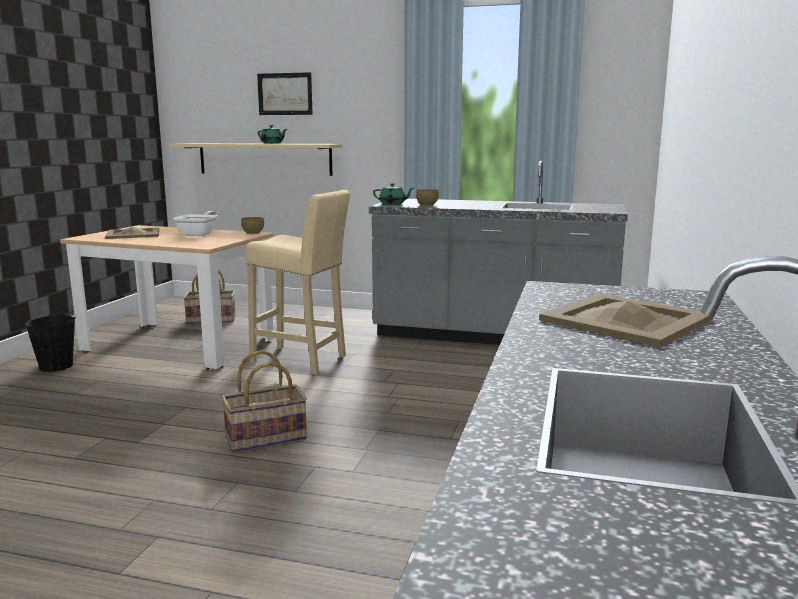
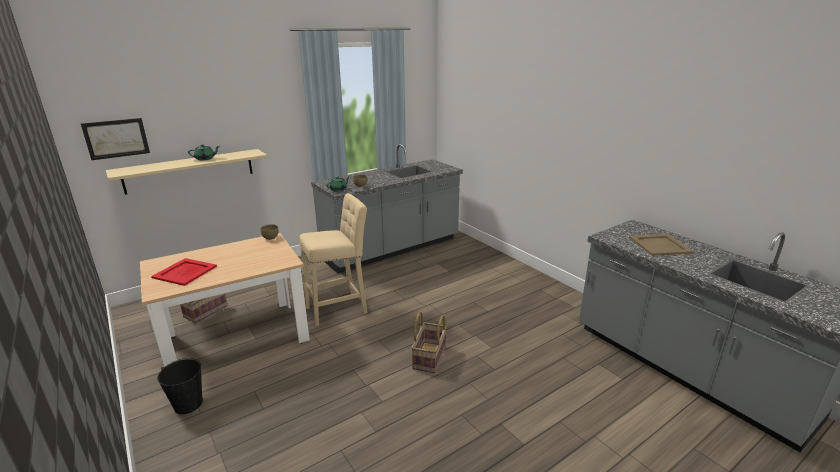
camera: 50 degrees left, 10 degrees up
beige tray [105,227,159,239] -> red tray [151,258,217,286]
frying pan [173,211,218,236] -> none
picture [257,72,313,115] -> picture moved to [81,118,150,160]

